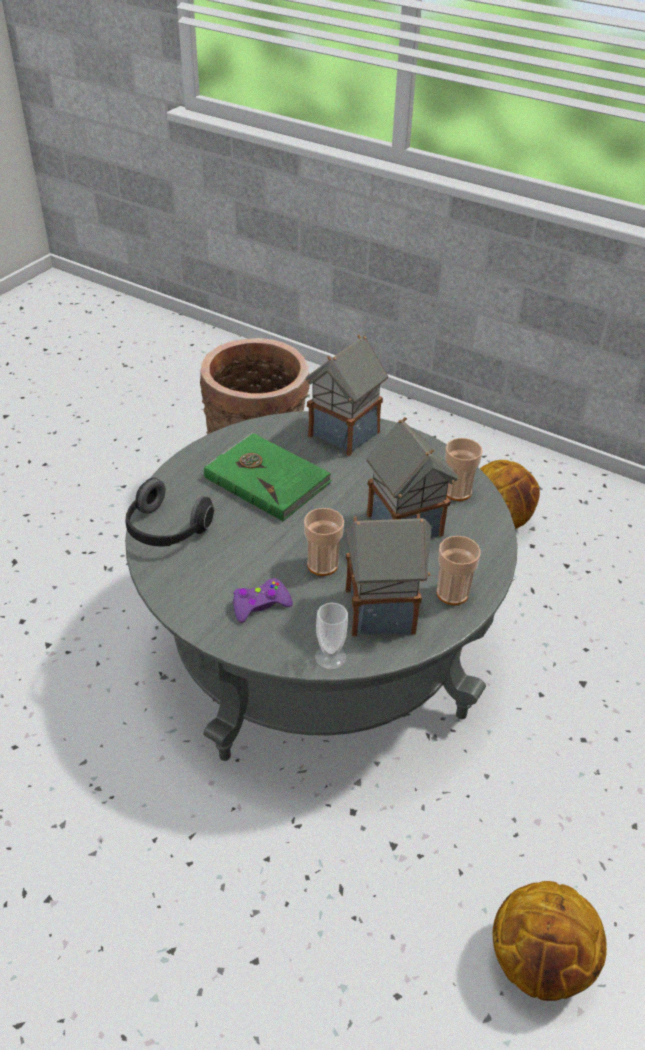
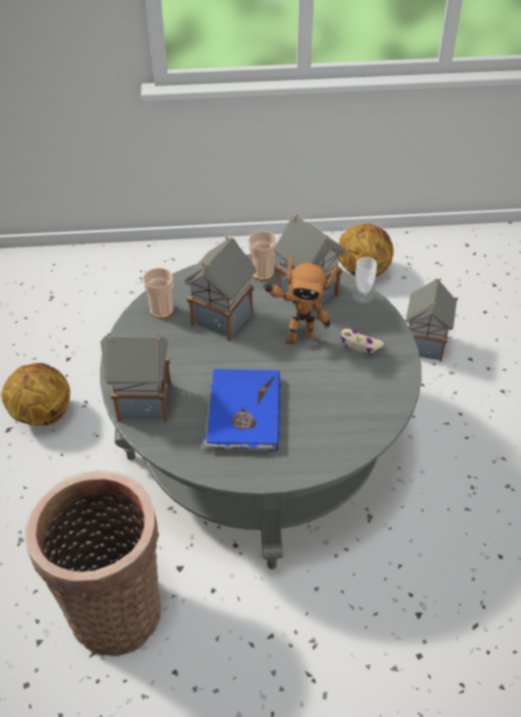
camera: 125 degrees left, 5 degrees up
headphones [125,478,215,547] -> none
green book [204,432,332,521] -> blue book [201,369,281,451]
purple game controller [233,578,293,623] -> beige game controller [341,329,384,353]
cup [304,508,344,576] -> toy robot [262,256,339,344]
none -> toy house [406,278,457,362]

